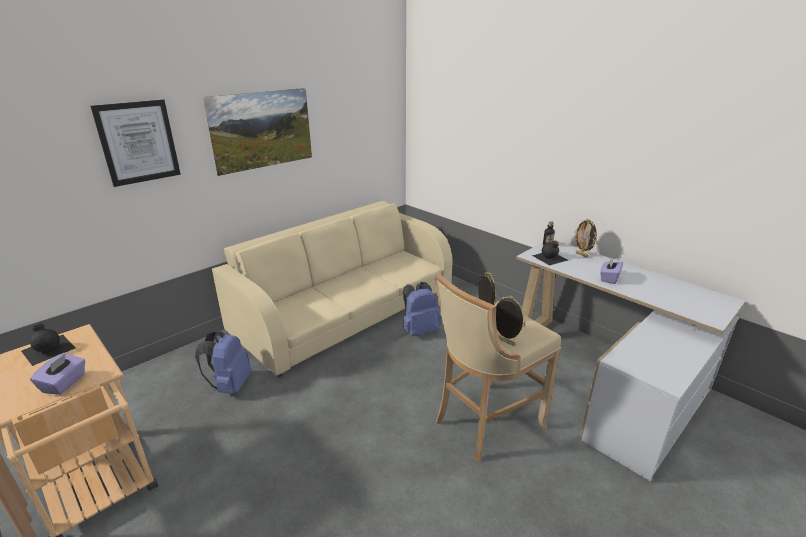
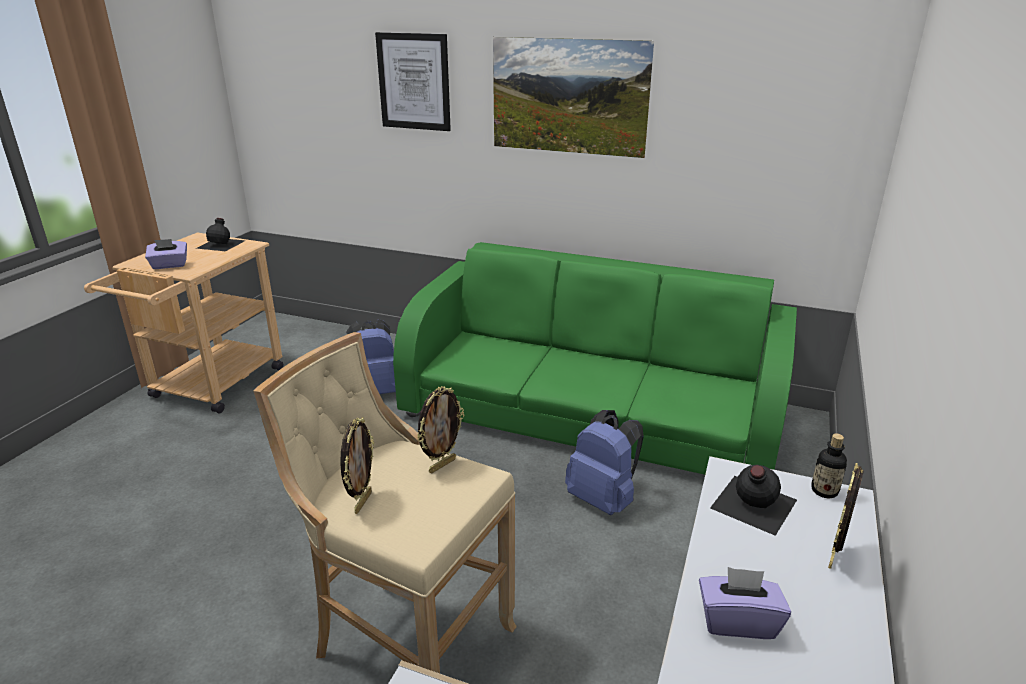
camera: 65 degrees right, 0 degrees up
beige sofa [212,201,453,377] -> green sofa [393,242,797,475]

